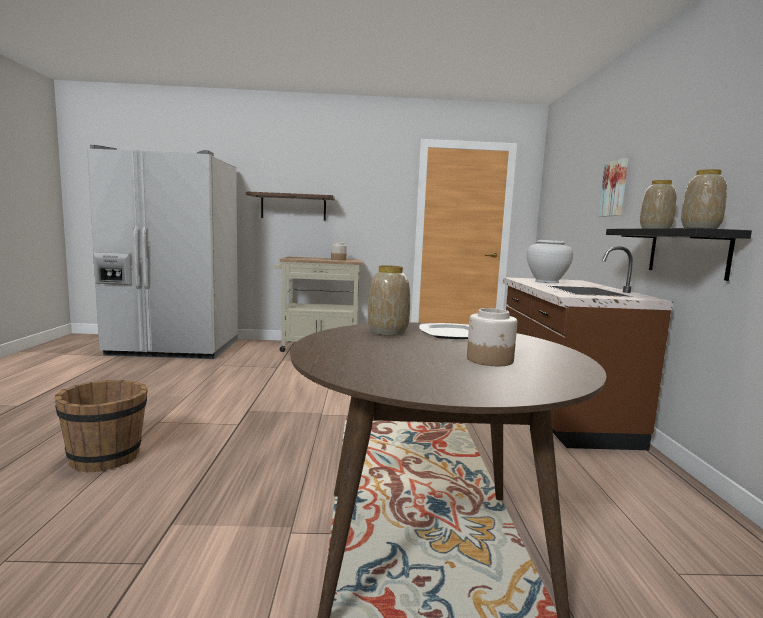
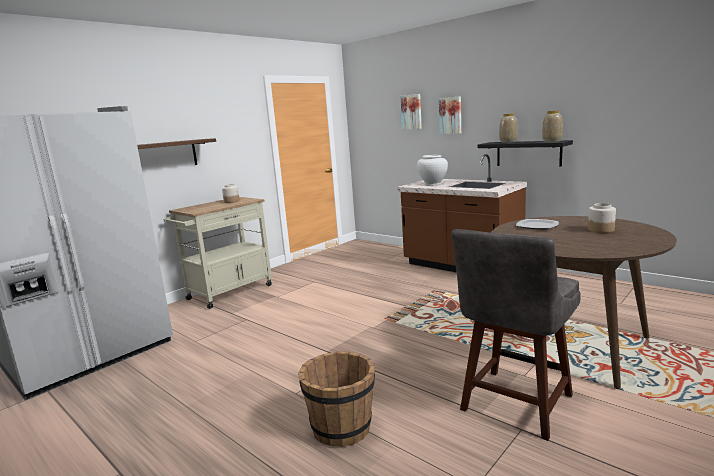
camera: 45 degrees left, 5 degrees up
vase [368,265,410,336] -> none
none -> picture [400,94,422,130]
none -> grey stool [452,229,581,441]

